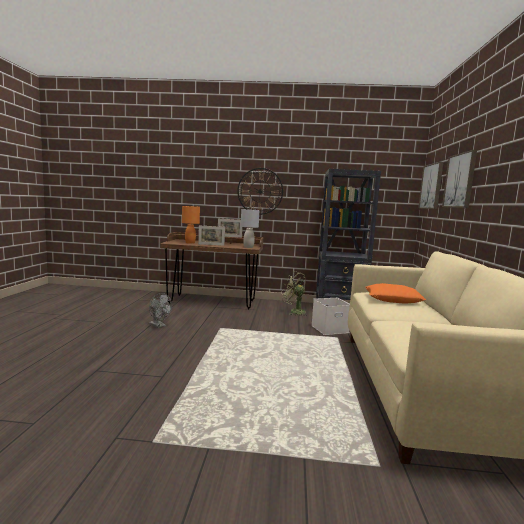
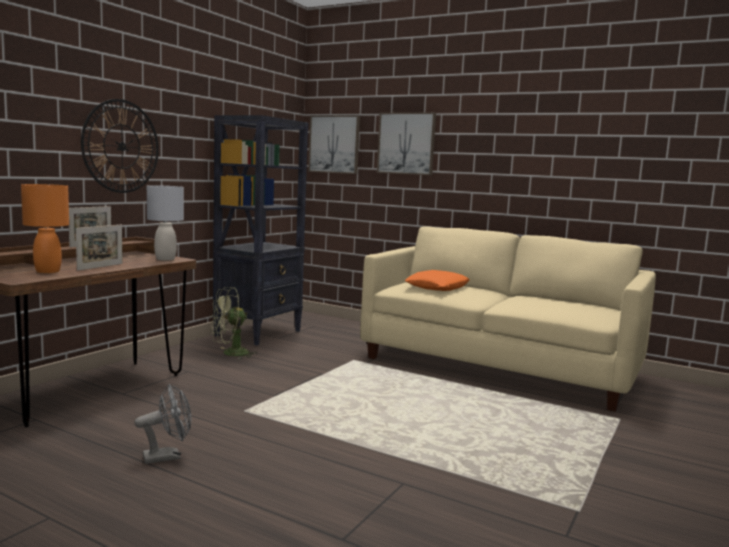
camera: 65 degrees left, 0 degrees up
white storage box [311,298,350,335] -> none

